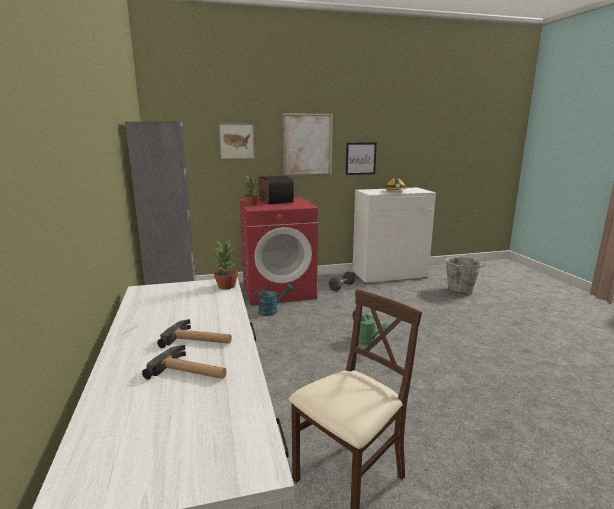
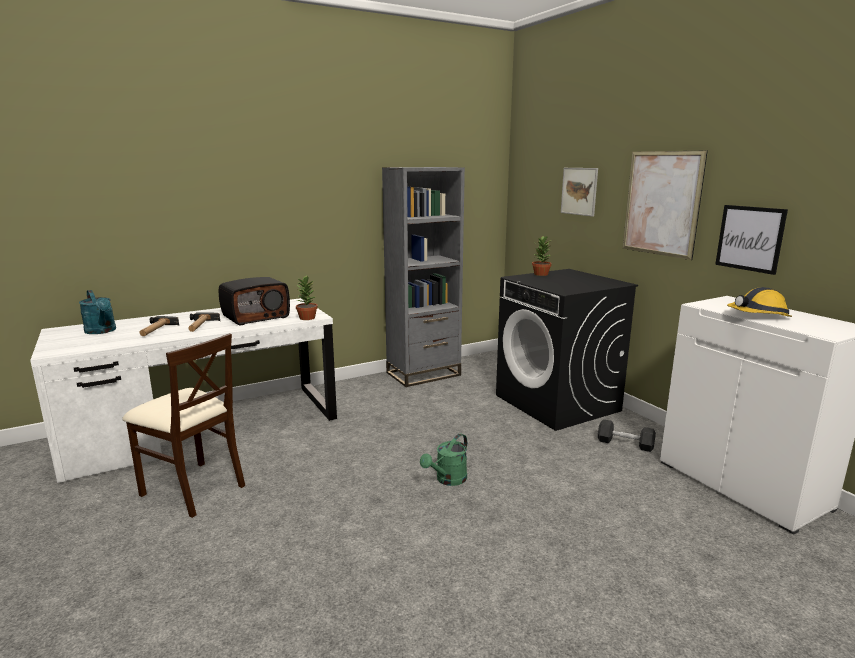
camera: 75 degrees right, 0 degrees up
red washing machine [239,197,318,306] -> black washing machine [496,269,638,431]
turquoise watering can [253,284,293,316] -> turquoise watering can moved to [79,290,116,334]
radio [258,176,294,204] -> radio moved to [219,277,290,326]
grey bucket [446,256,484,296] -> none

